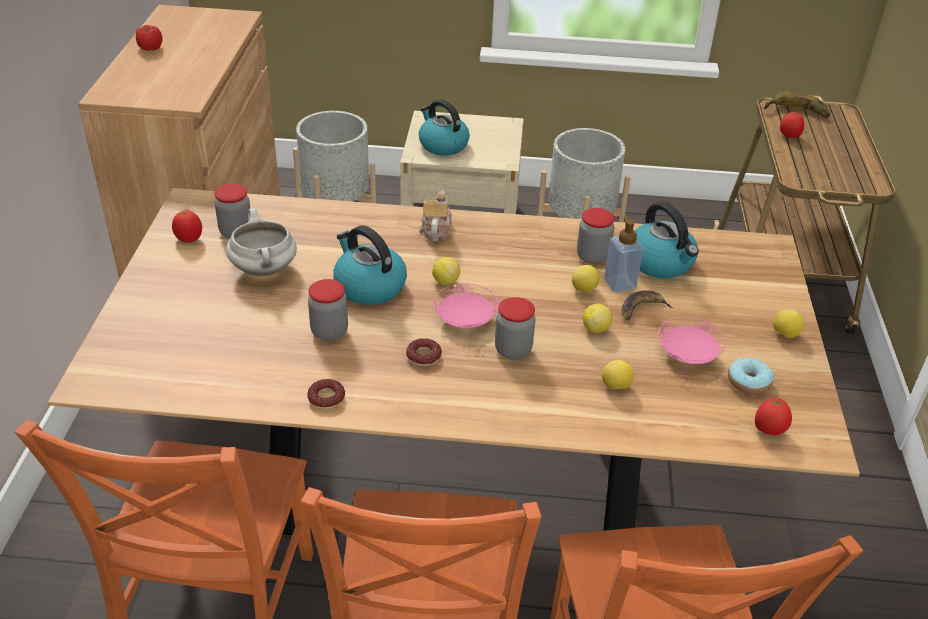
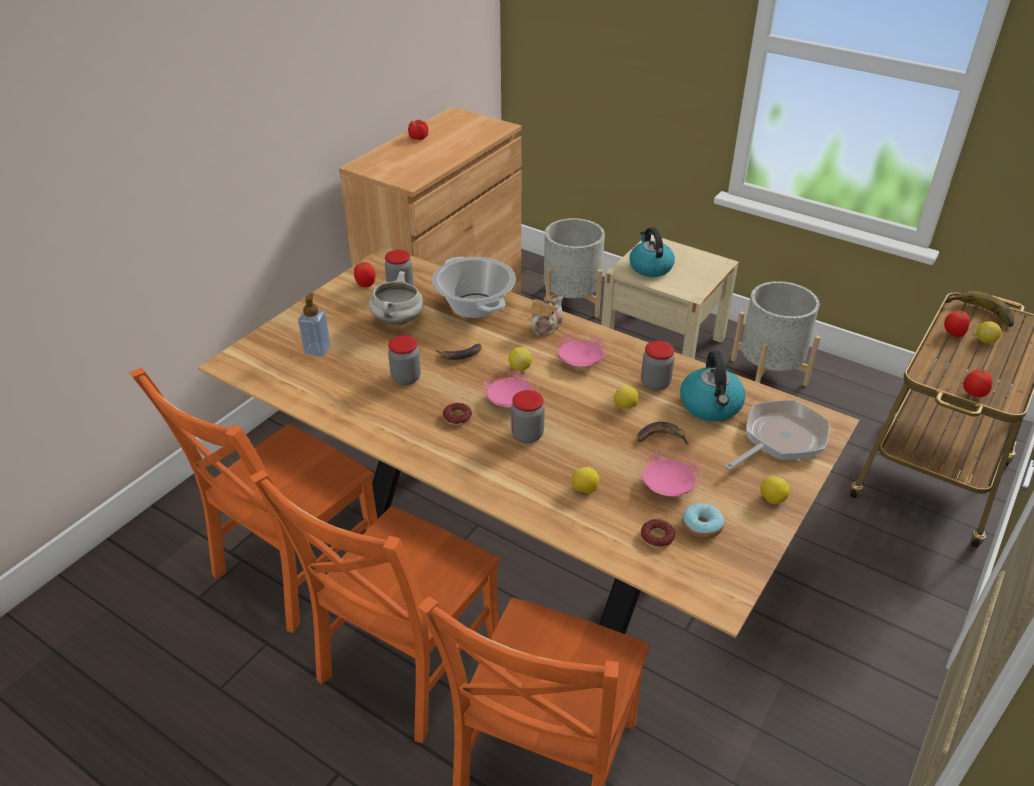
camera: 30 degrees right, 0 degrees up
donut [307,379,345,409] -> donut moved to [641,519,675,548]
kettle [334,225,407,305] -> banana [436,343,482,360]
lemon [583,304,612,333] -> lemon moved to [977,321,1001,343]
soap dispenser [604,216,643,293] -> soap dispenser moved to [298,293,331,357]
tomato [755,397,792,435] -> tomato moved to [963,369,992,397]
none -> cooking pot [432,257,516,318]
none -> pink plate [555,333,607,367]
none -> frying pan [725,400,830,471]

